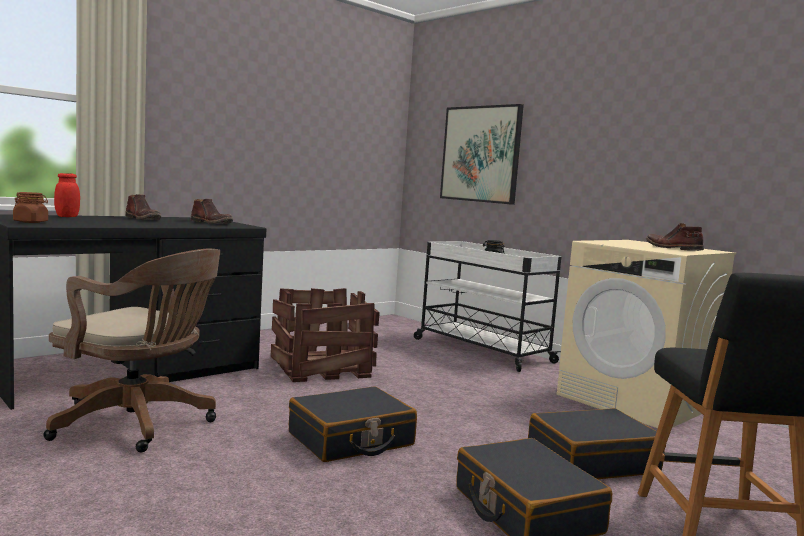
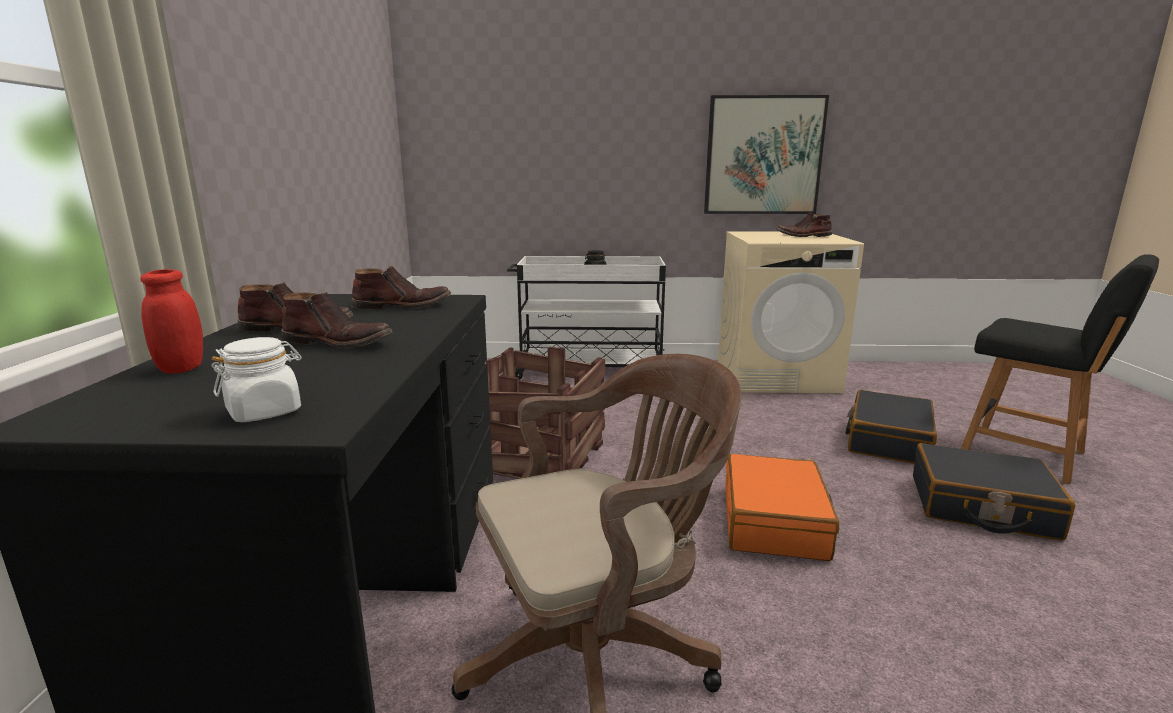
camera: 45 degrees left, 10 degrees up
brown jar [13,192,48,223] -> white jar [212,337,301,422]
black suitcase [289,387,417,462] -> orange suitcase [725,454,839,561]
picture [440,104,524,205] -> picture moved to [704,95,829,214]
none -> brown boot [281,292,393,349]

